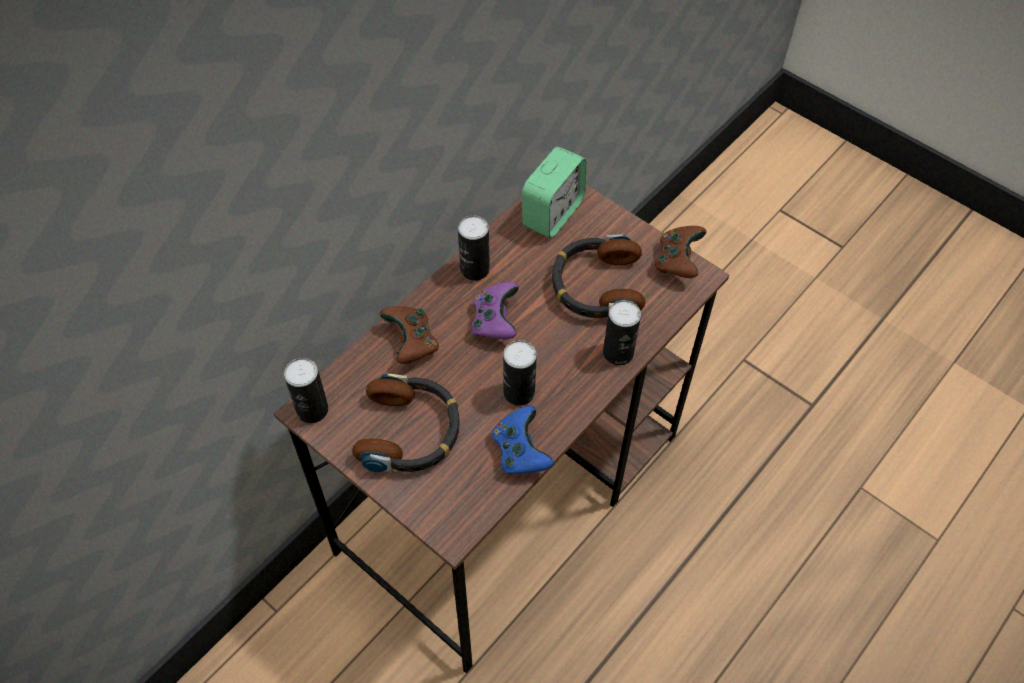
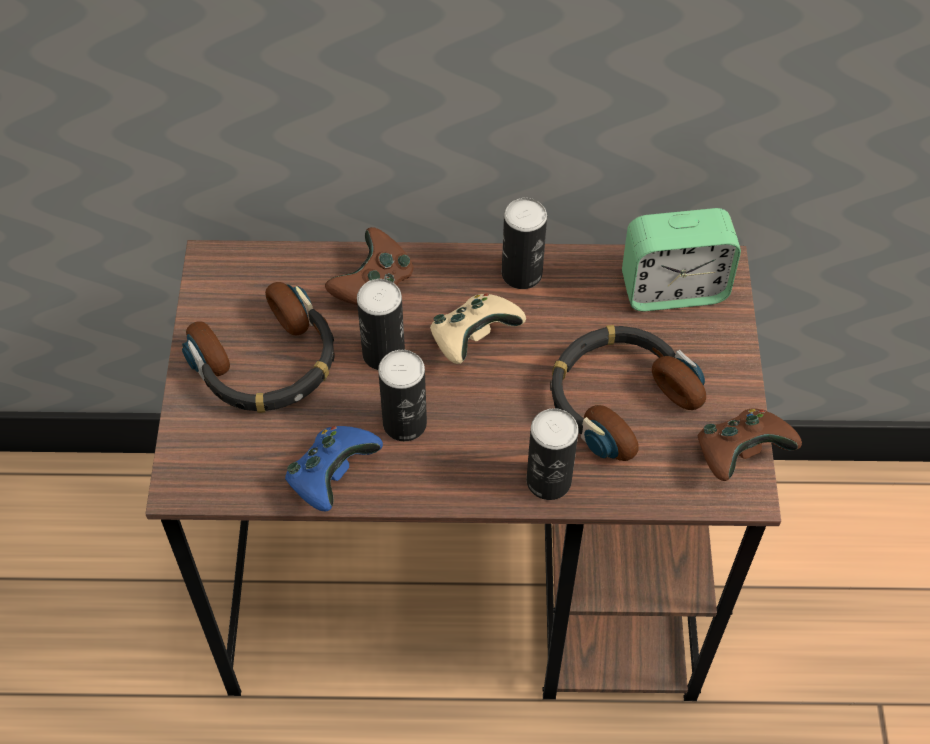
camera: 50 degrees right, 0 degrees up
can [284,358,328,423] -> can moved to [357,279,405,370]
purple game controller [471,282,519,339] -> beige game controller [430,293,526,364]

